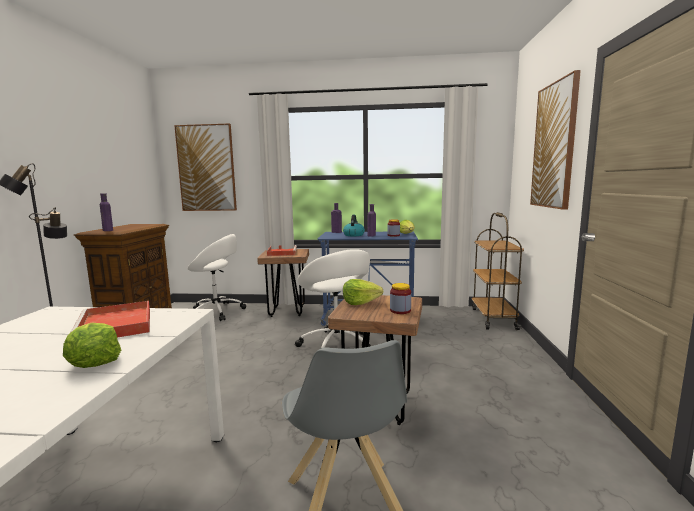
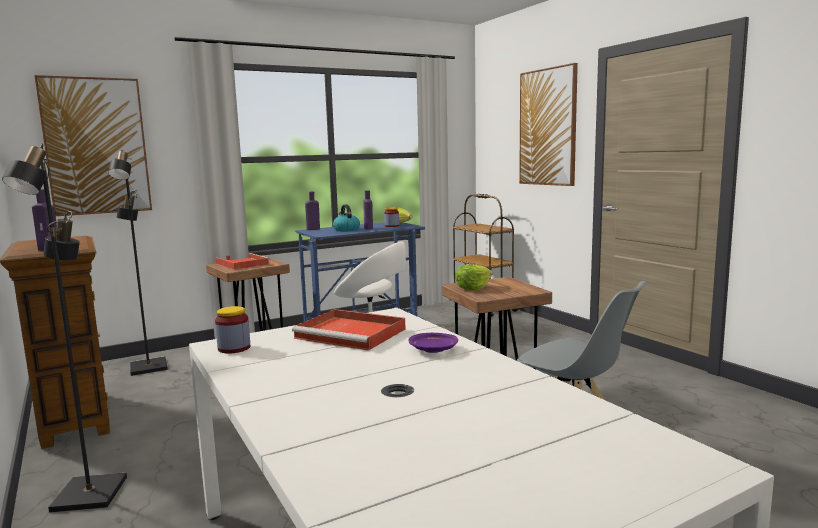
camera: 35 degrees left, 0 degrees up
lettuce [63,323,121,368] -> purple plate [408,333,458,353]
white office chair [188,234,246,321] -> black floor lamp [108,149,168,376]
jar [390,283,411,314] -> jar moved to [215,306,250,354]

